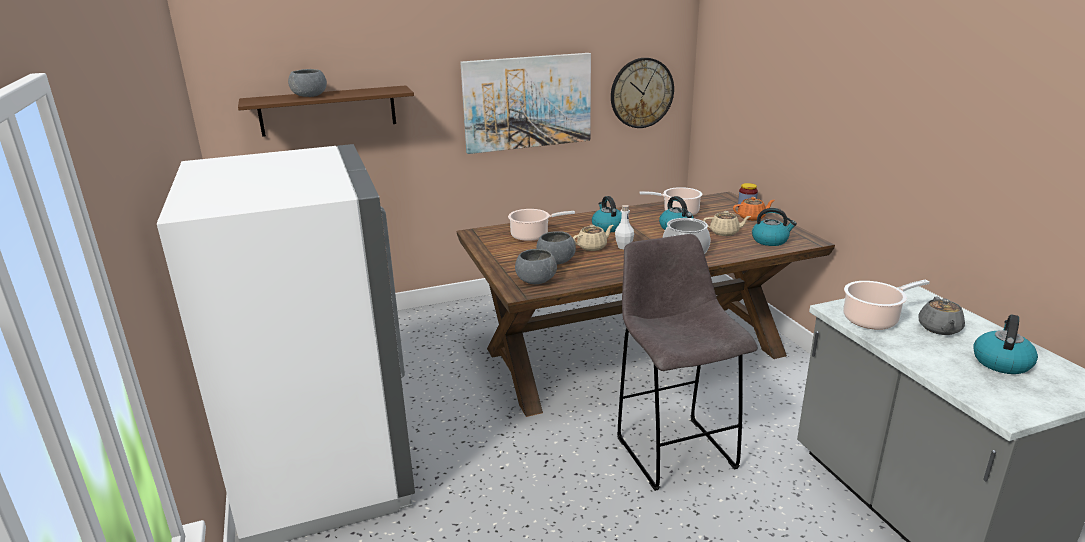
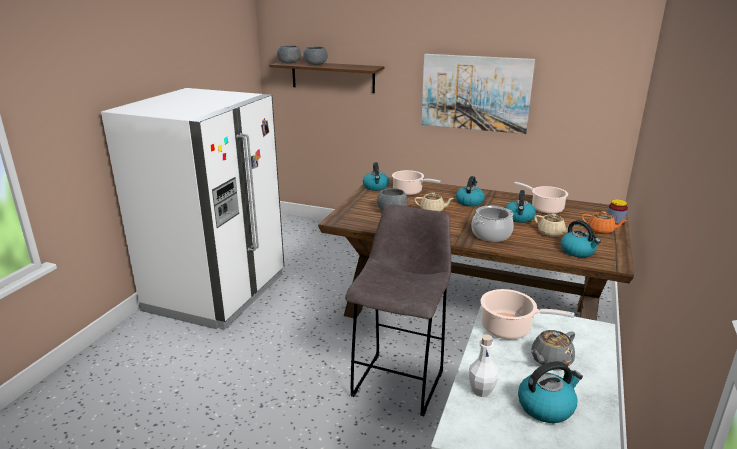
camera: 40 degrees right, 0 degrees up
grey bowl [515,249,557,284] -> grey bowl moved to [277,45,301,64]
wall clock [611,58,674,128] -> none
white bottle [615,205,634,249] -> white bottle moved to [469,334,498,397]
none -> kettle [363,162,389,191]

